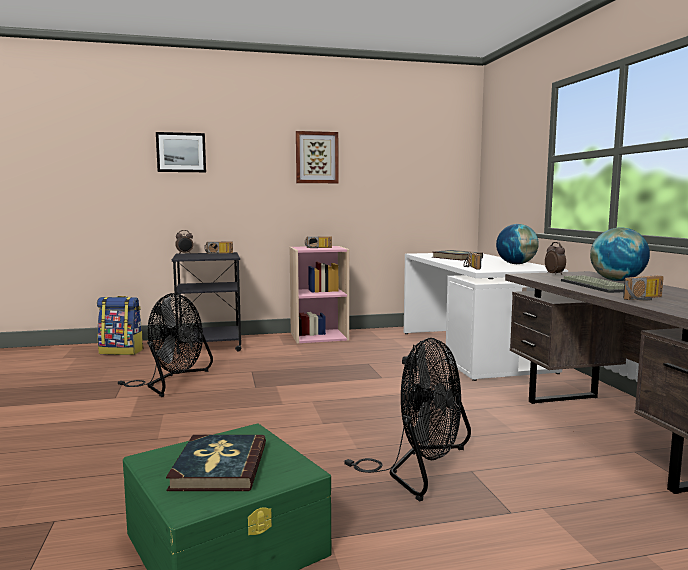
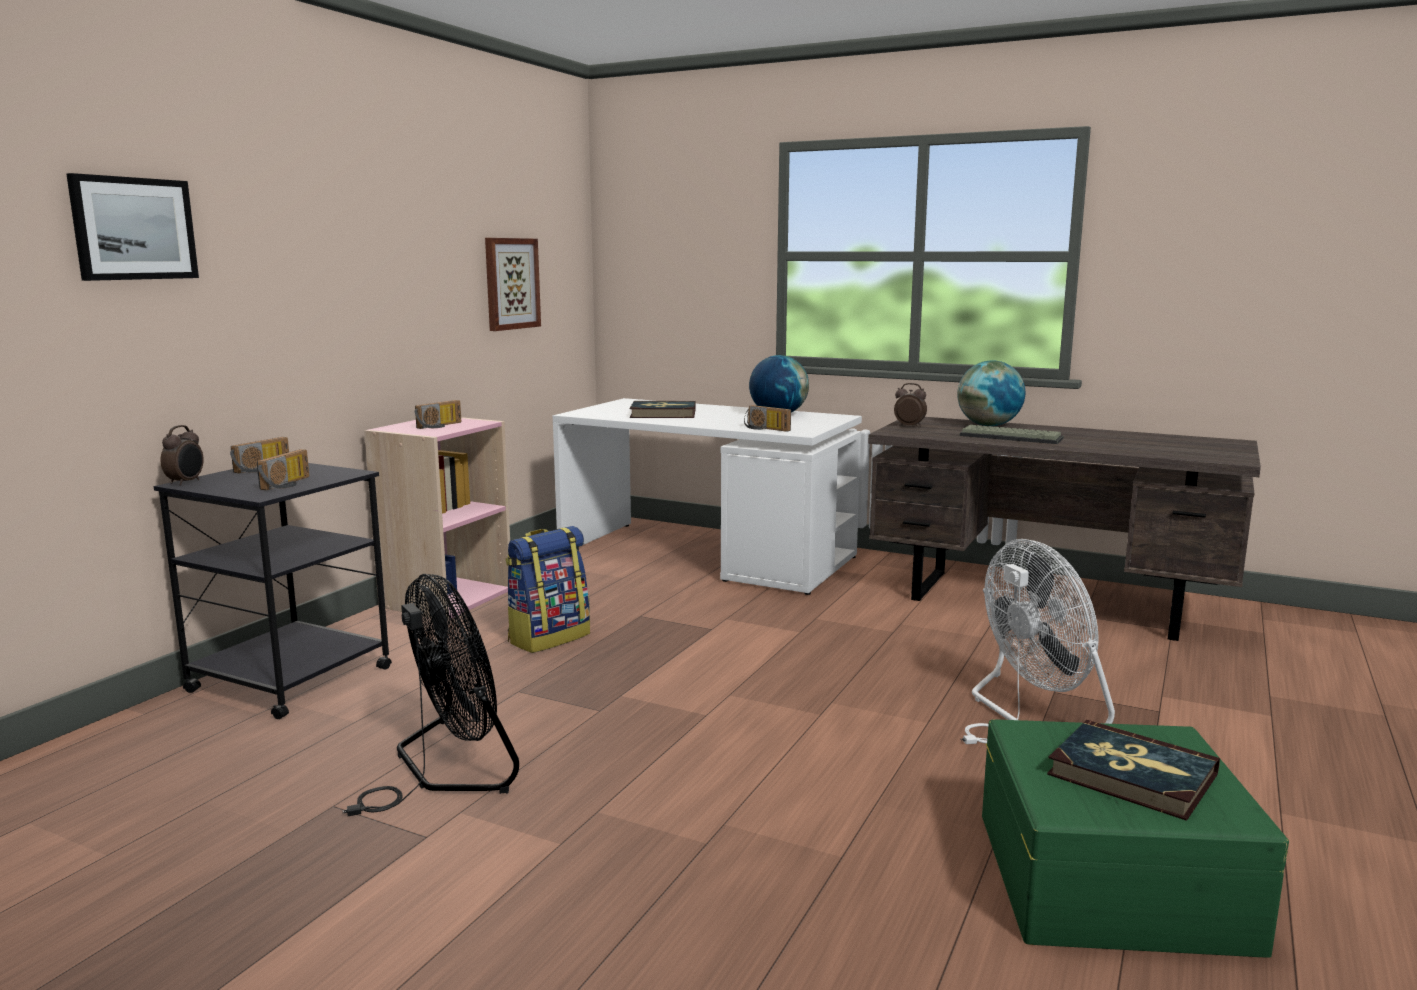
camera: 50 degrees left, 5 degrees up
backpack [97,296,144,355] -> backpack moved to [506,526,590,653]
picture [296,131,338,183] -> picture moved to [485,238,541,331]
black fan [344,338,471,502] -> white fan [960,539,1115,744]
radio [623,275,664,301] -> radio moved to [257,449,309,490]

